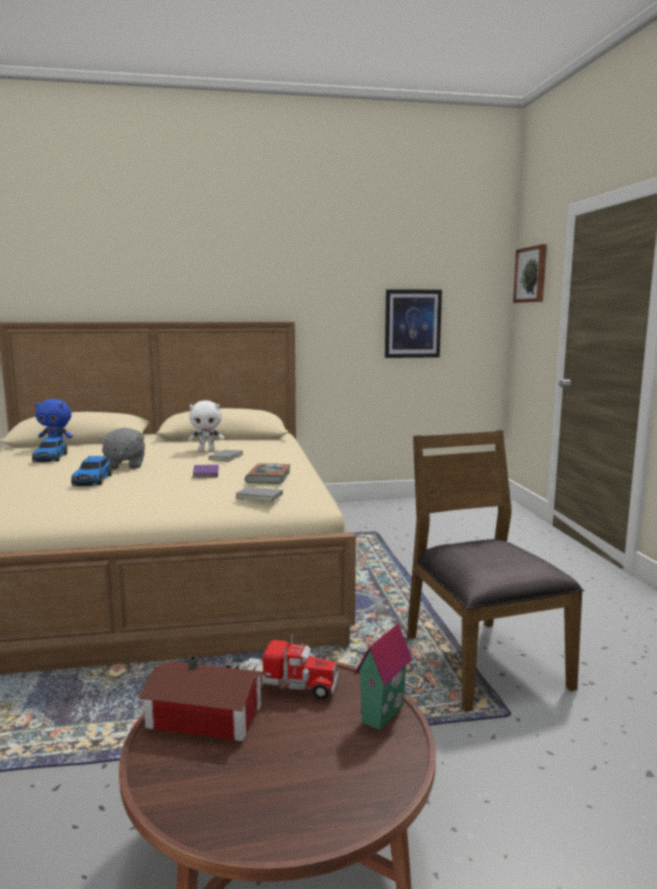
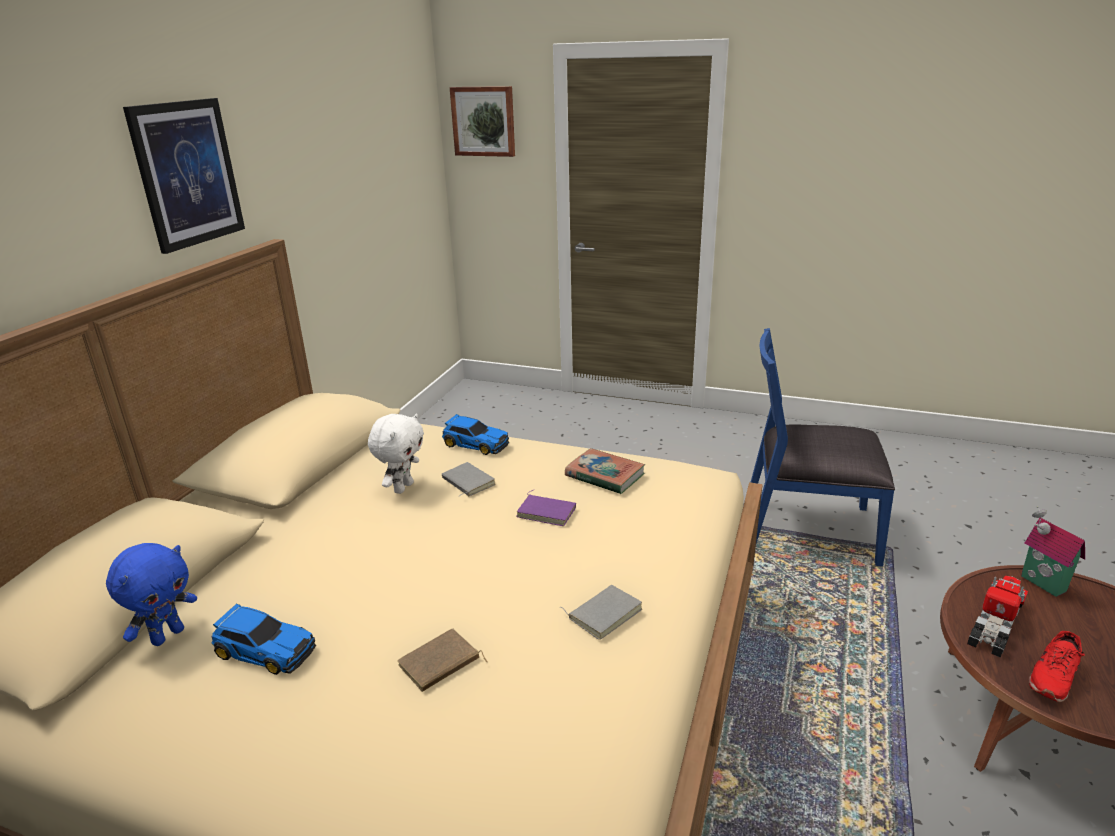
camera: 60 degrees left, 15 degrees up
toy car [71,456,113,486] -> toy car moved to [442,414,509,455]
grey plush toy [99,428,145,470] -> none
toy house [139,656,264,741] -> red shoe [1029,631,1085,702]
grey book [235,485,283,502] -> grey book moved to [560,585,642,640]
picture [385,289,442,358] -> picture moved to [123,98,245,254]
brown chair [407,430,583,712] -> blue chair [751,328,895,566]
none -> brown book [397,628,487,692]

